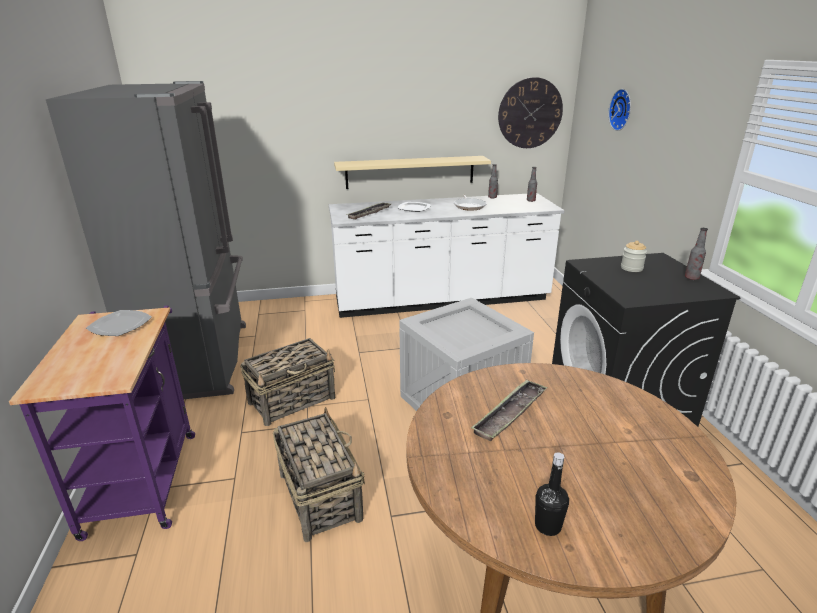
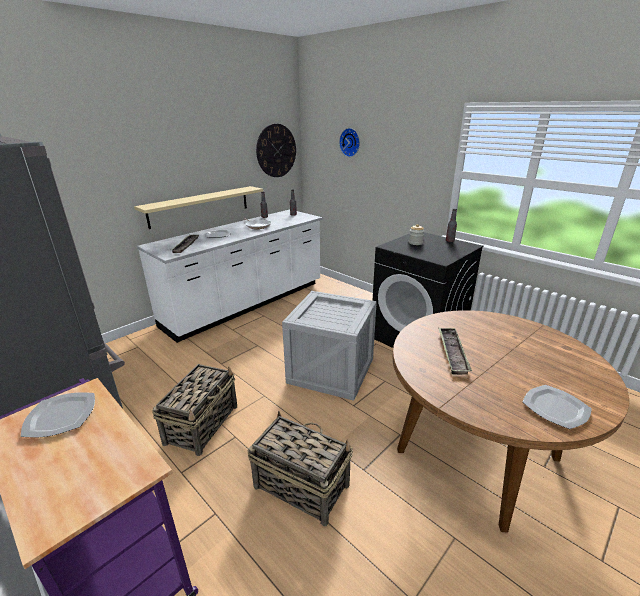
camera: 35 degrees left, 0 degrees up
black bottle [535,452,569,536] -> plate [523,385,592,429]

